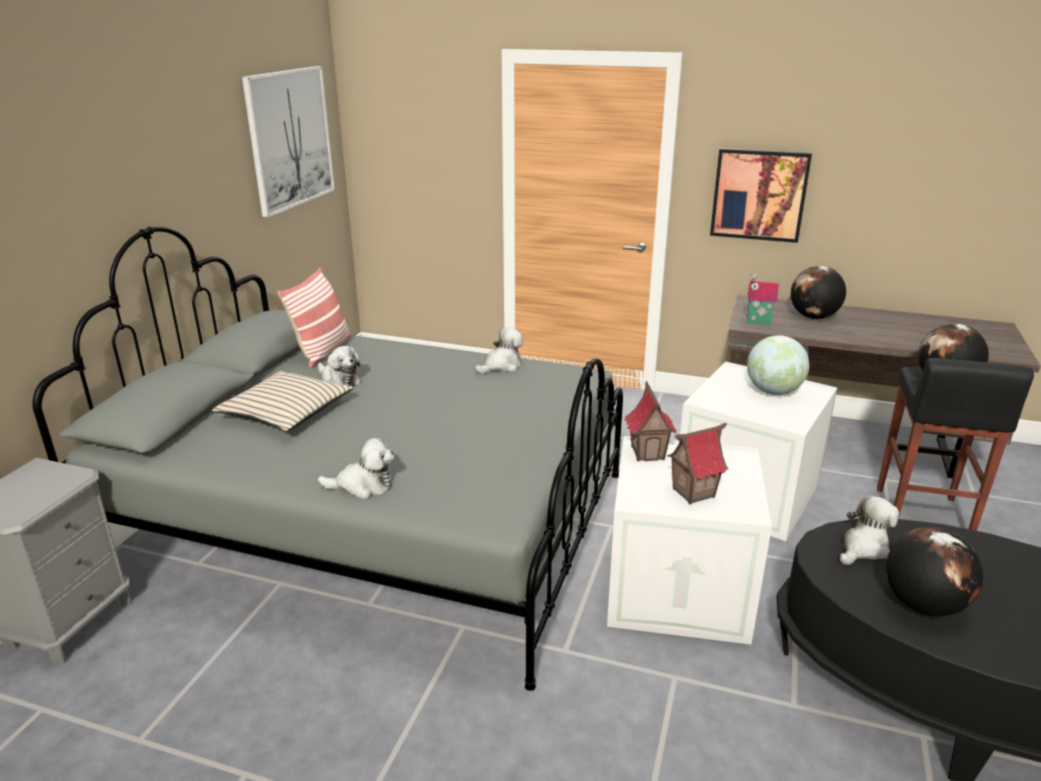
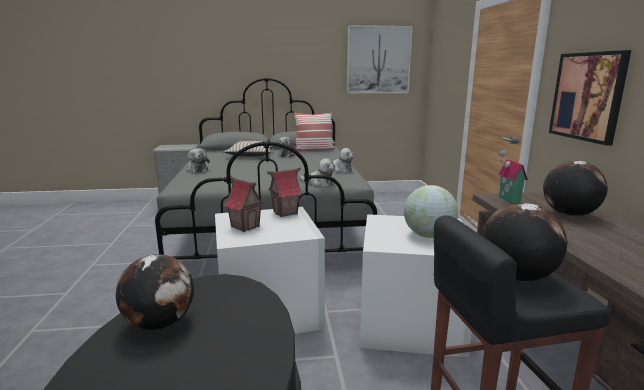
camera: 65 degrees right, 10 degrees down
plush toy [840,495,899,565] -> plush toy moved to [299,158,335,187]

